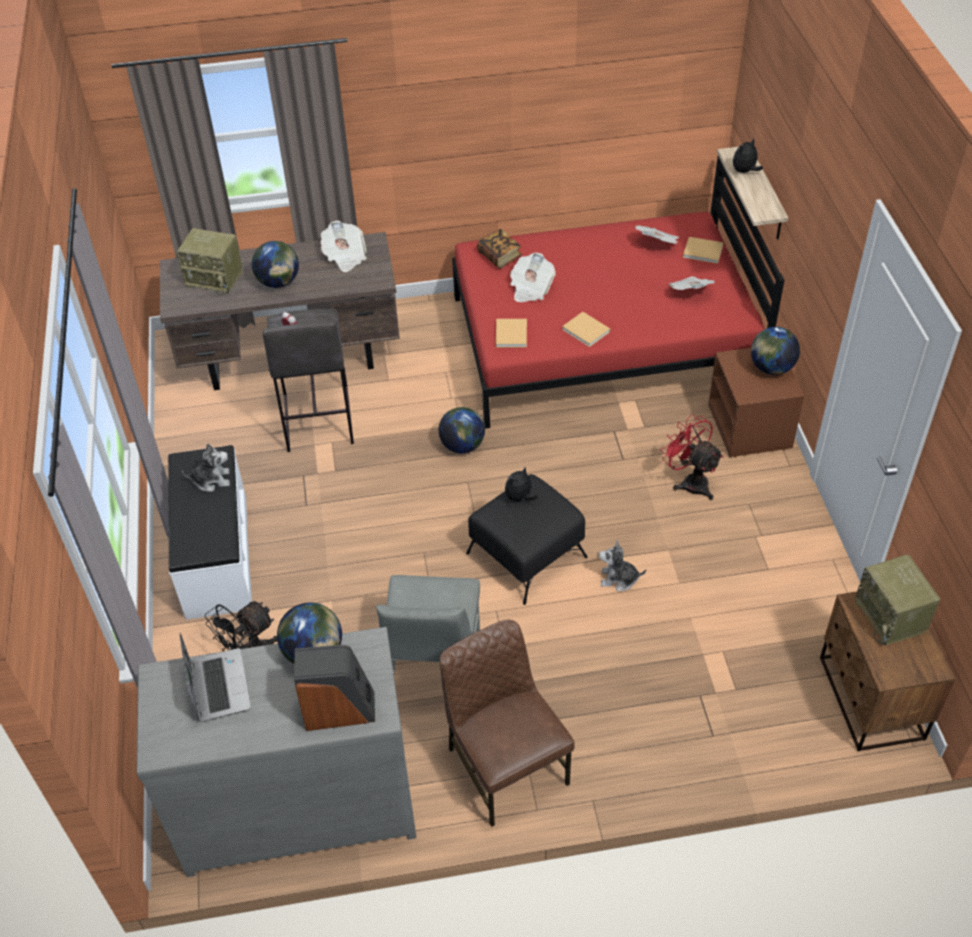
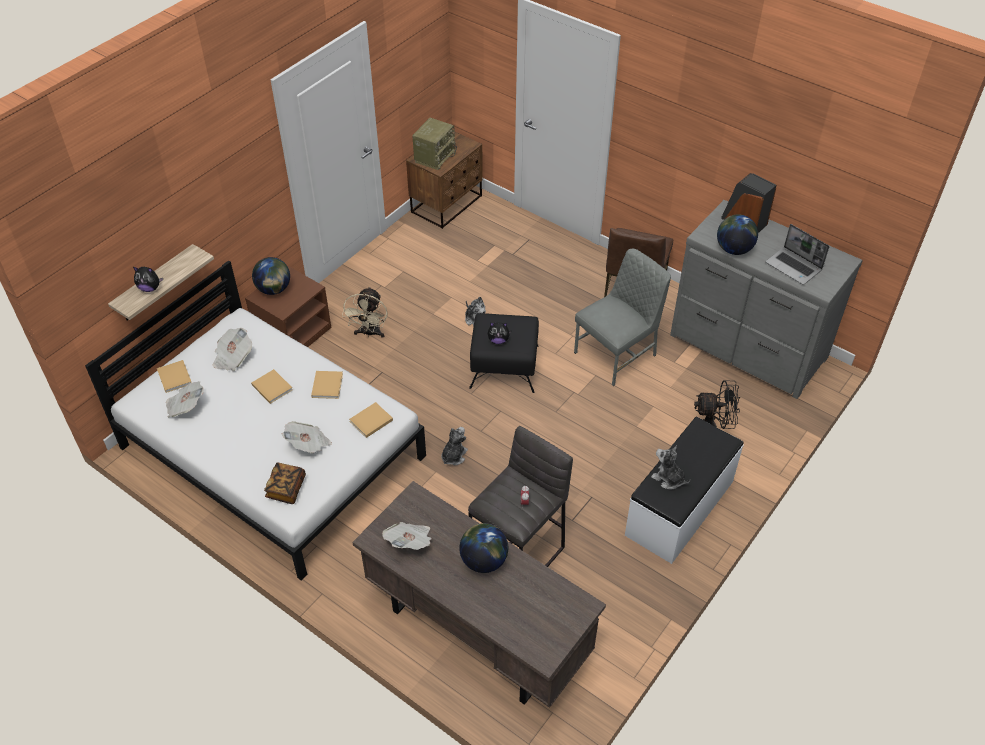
camera: 135 degrees left, 0 degrees up
radio [176,228,242,295] -> none
laptop [180,633,251,722] -> laptop turned 75 degrees counterclockwise [766,224,829,285]
globe [439,407,485,453] -> plush toy [441,427,468,465]
red bed [452,156,784,429] -> white bed [85,261,426,580]
red fan [661,414,724,500] -> beige fan [342,287,388,338]
none -> beige book [251,369,293,404]

